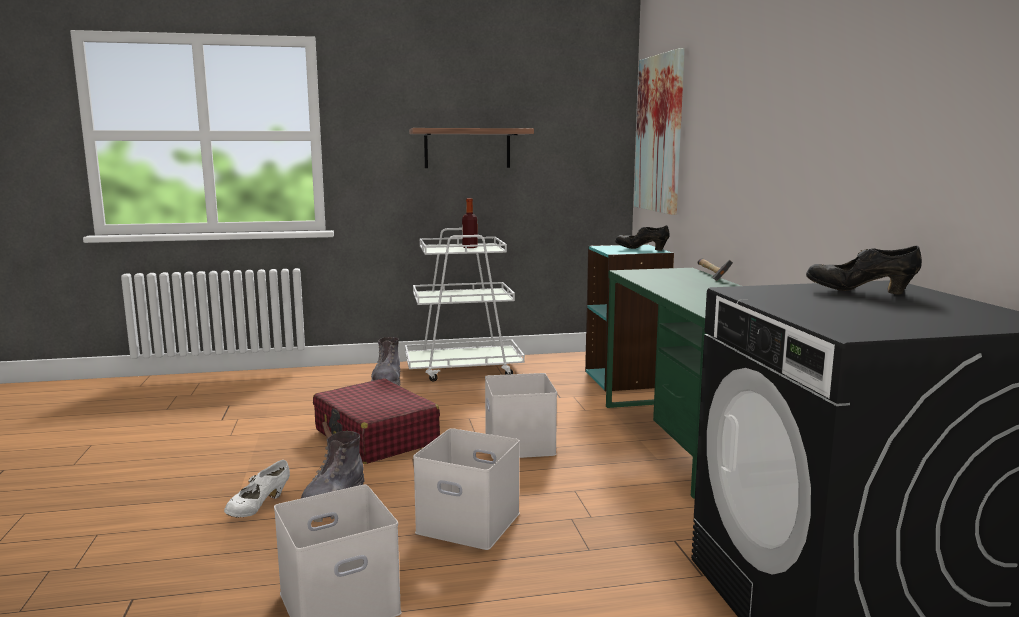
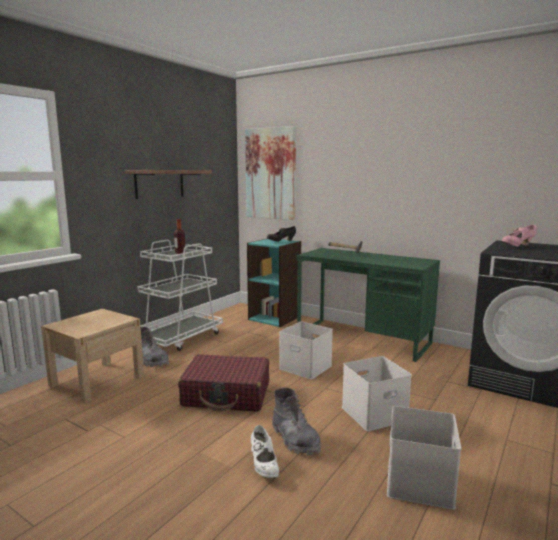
camera: 45 degrees left, 0 degrees up
black shoe [806,246,922,294] -> pink shoe [502,225,536,247]
none -> beige nightstand [41,309,144,404]

